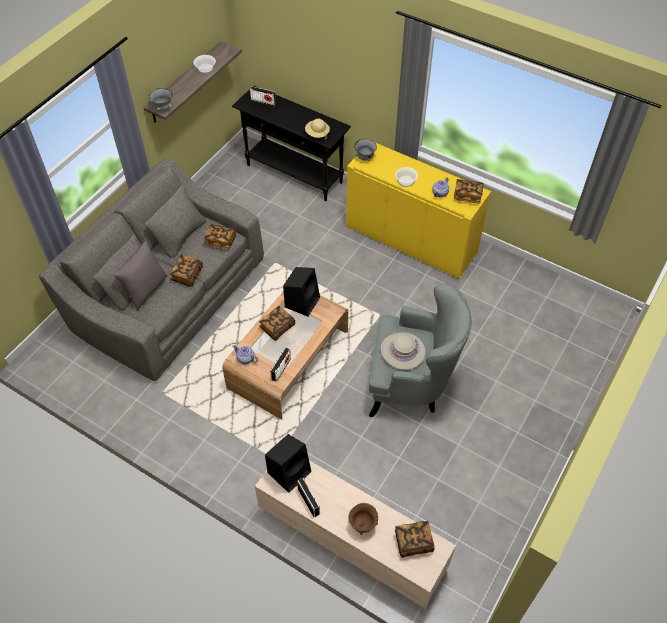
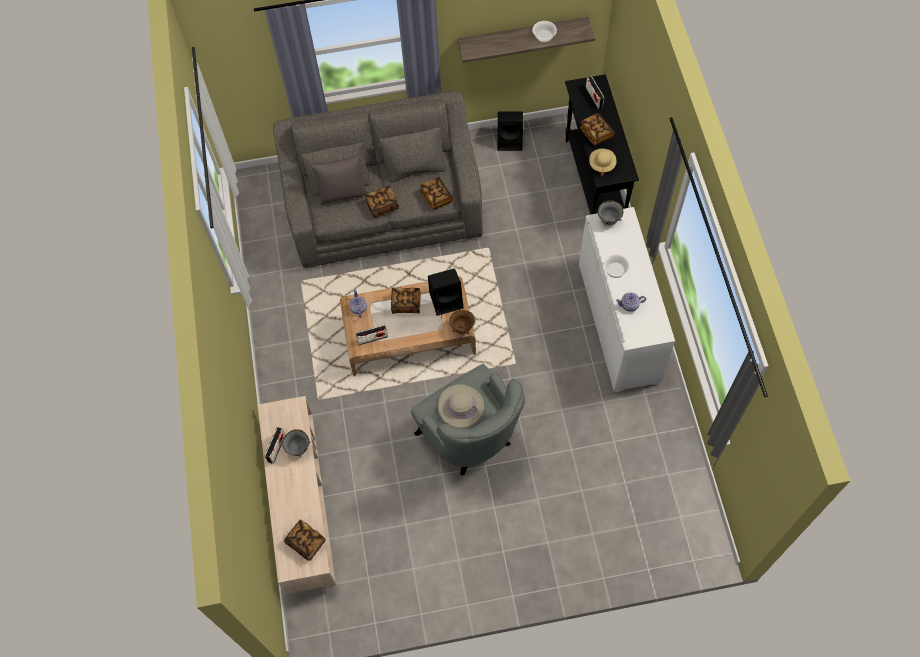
camera: 50 degrees right, 10 degrees up
grey bowl [149,88,173,111] -> grey bowl moved to [283,429,311,458]
black speaker [265,434,311,493] -> black speaker moved to [498,111,523,151]
yellow cabinet [346,143,491,279] -> white cabinet [579,207,675,392]
brown bowl [348,503,378,535] -> brown bowl moved to [449,310,475,334]
book [454,179,484,203] -> book moved to [580,113,615,145]

